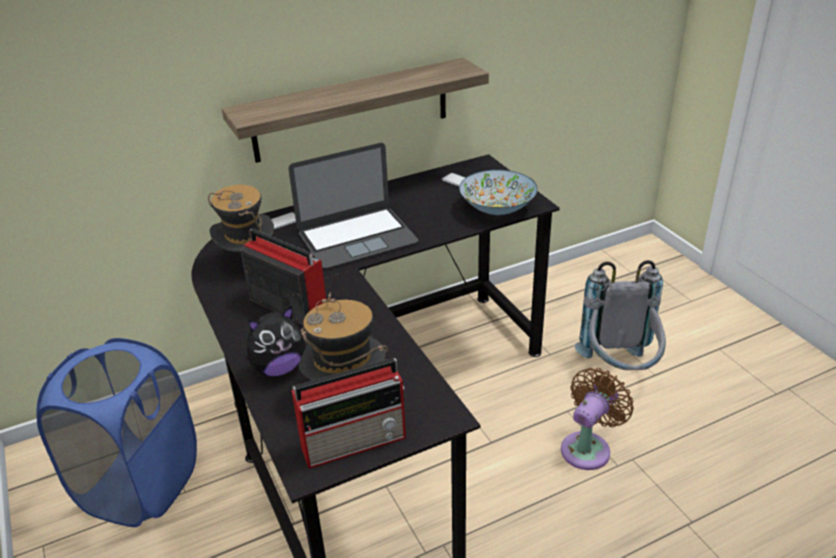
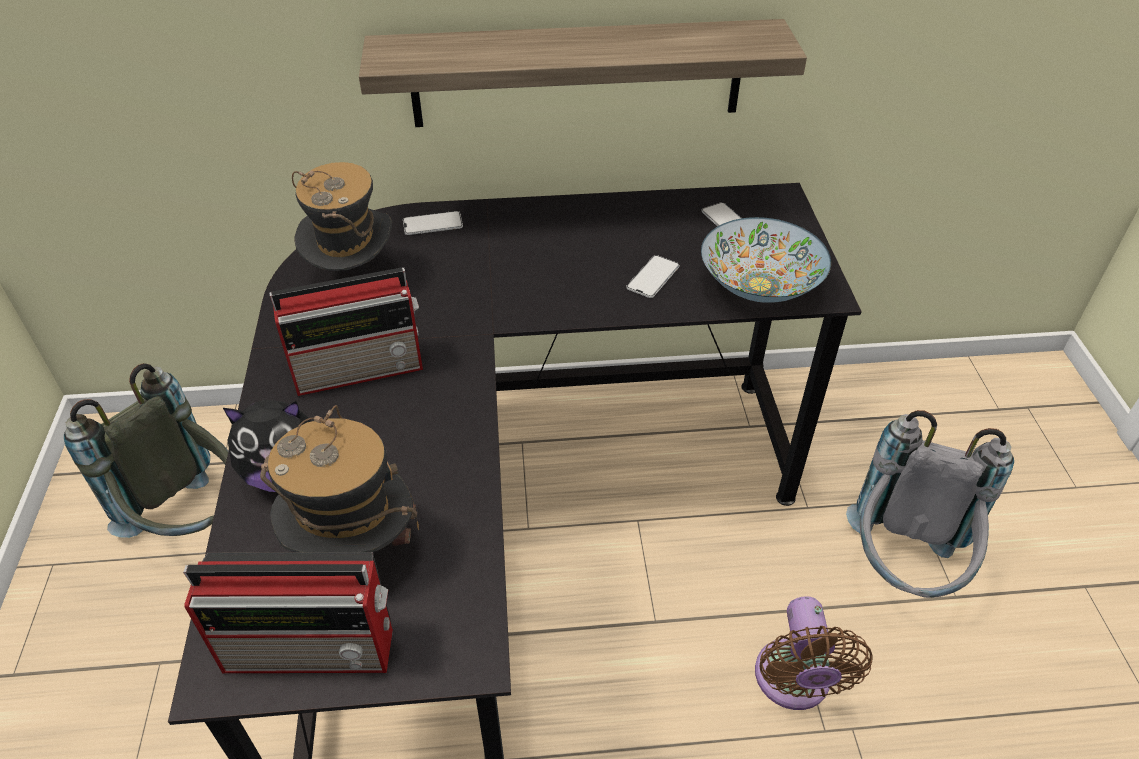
camera: 20 degrees right, 10 degrees up
blue laundry basket [36,338,197,527] -> grey backpack [64,363,228,538]
radio [241,229,326,325] -> radio turned 105 degrees clockwise [270,267,423,396]
laptop [289,143,418,269] -> none
brown fan [561,368,634,470] -> brown fan turned 120 degrees clockwise [755,596,873,710]
none -> phone [626,255,680,298]

